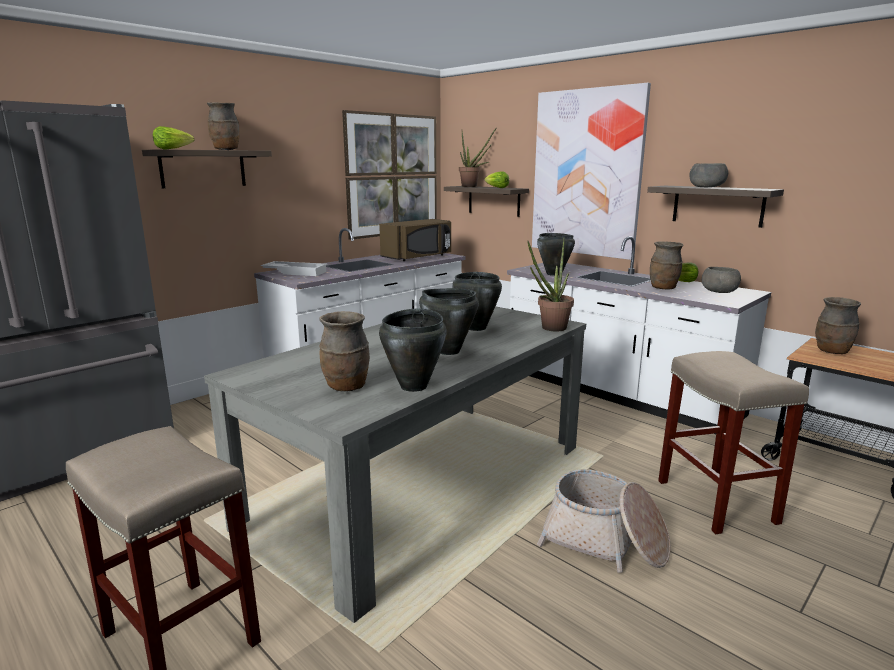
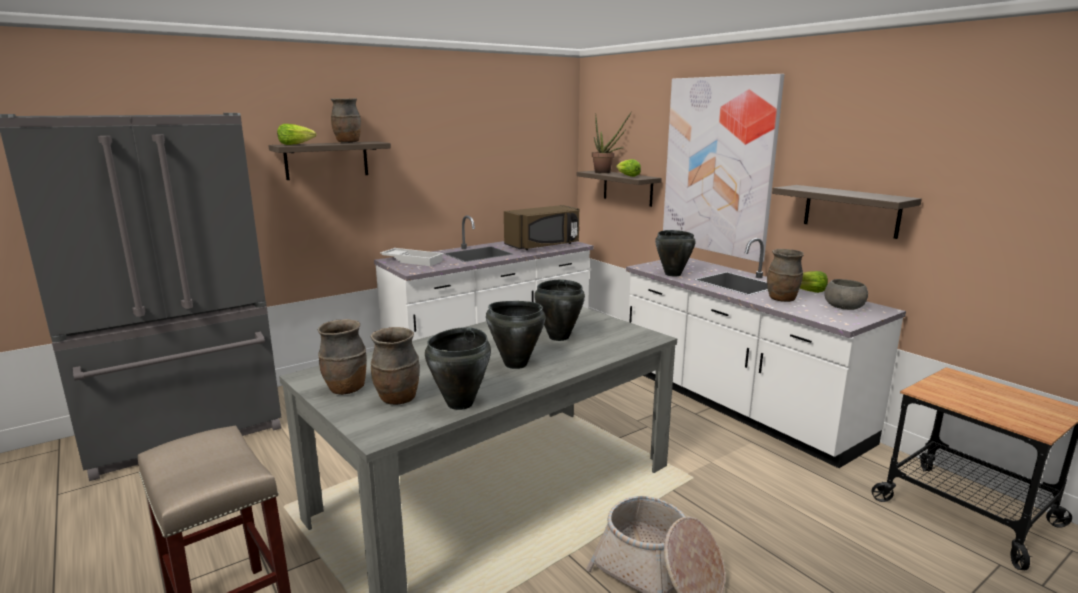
camera: 10 degrees right, 0 degrees up
picture [342,110,437,240] -> none
potted plant [528,238,574,331] -> none
beige stool [658,351,809,534] -> none
grey bowl [689,163,728,187] -> none
brown vase [815,297,861,354] -> brown vase moved to [318,319,367,395]

